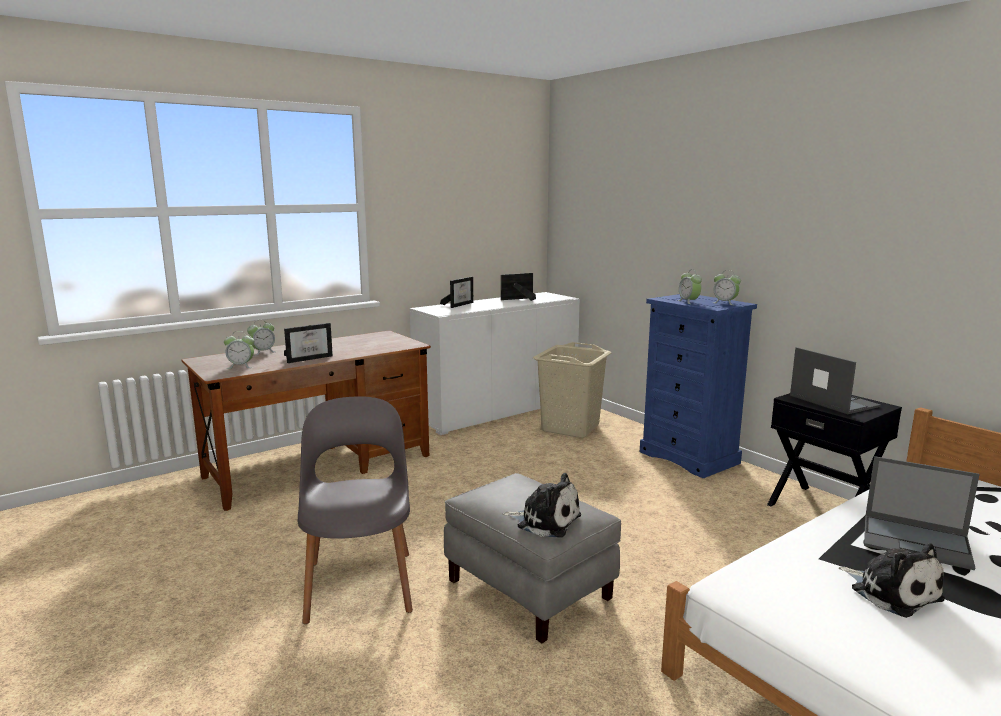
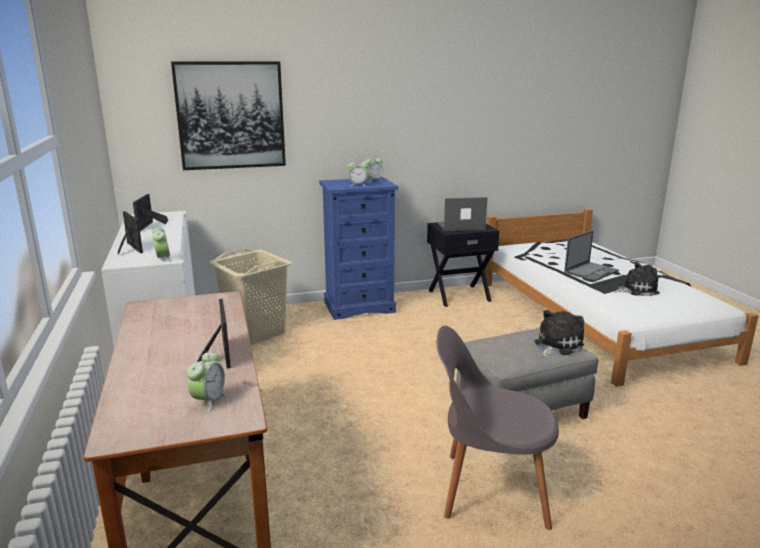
camera: 70 degrees left, 5 degrees up
alarm clock [247,320,276,355] -> alarm clock moved to [152,225,171,262]
none -> picture [171,62,286,170]

